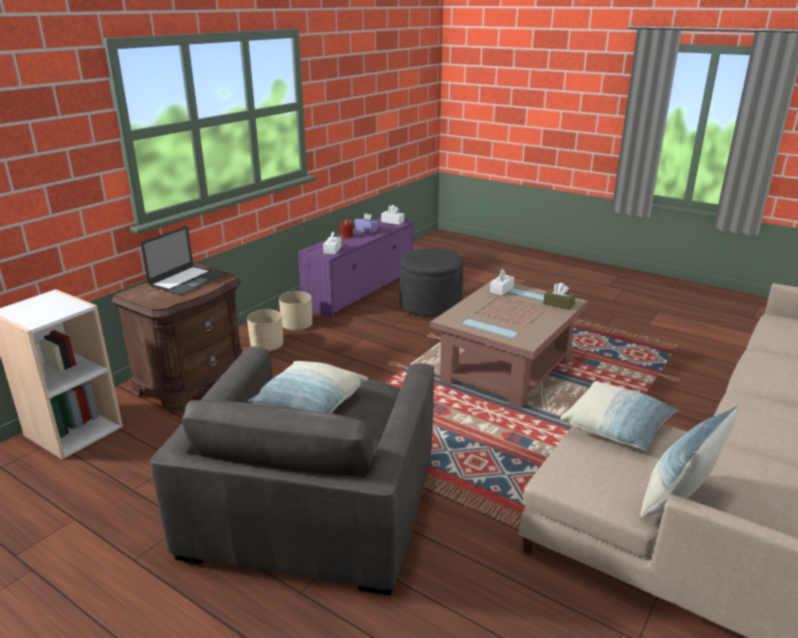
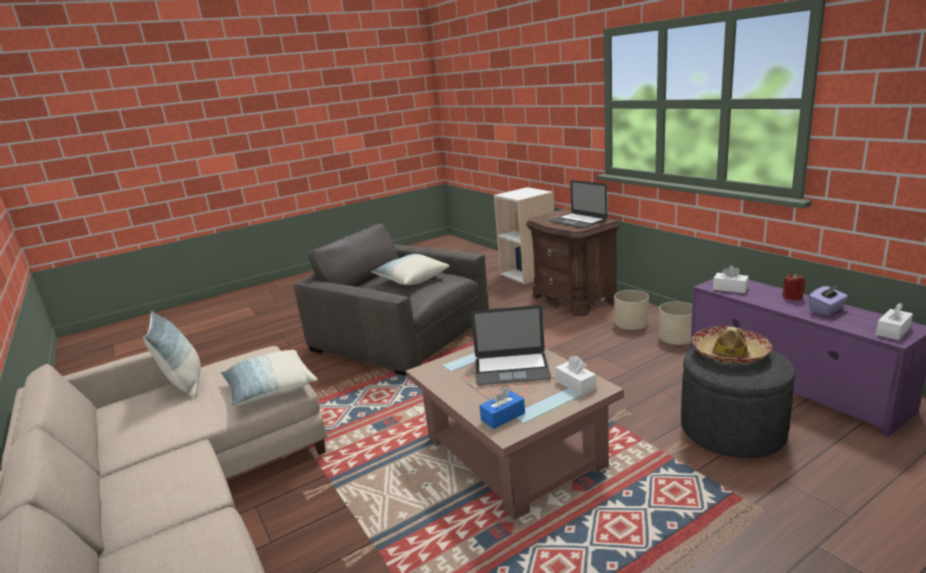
camera: 115 degrees right, 5 degrees down
brown tissue box [543,283,575,310] -> blue tissue box [479,387,525,429]
none -> laptop [471,305,551,385]
none -> hat [691,326,772,364]

